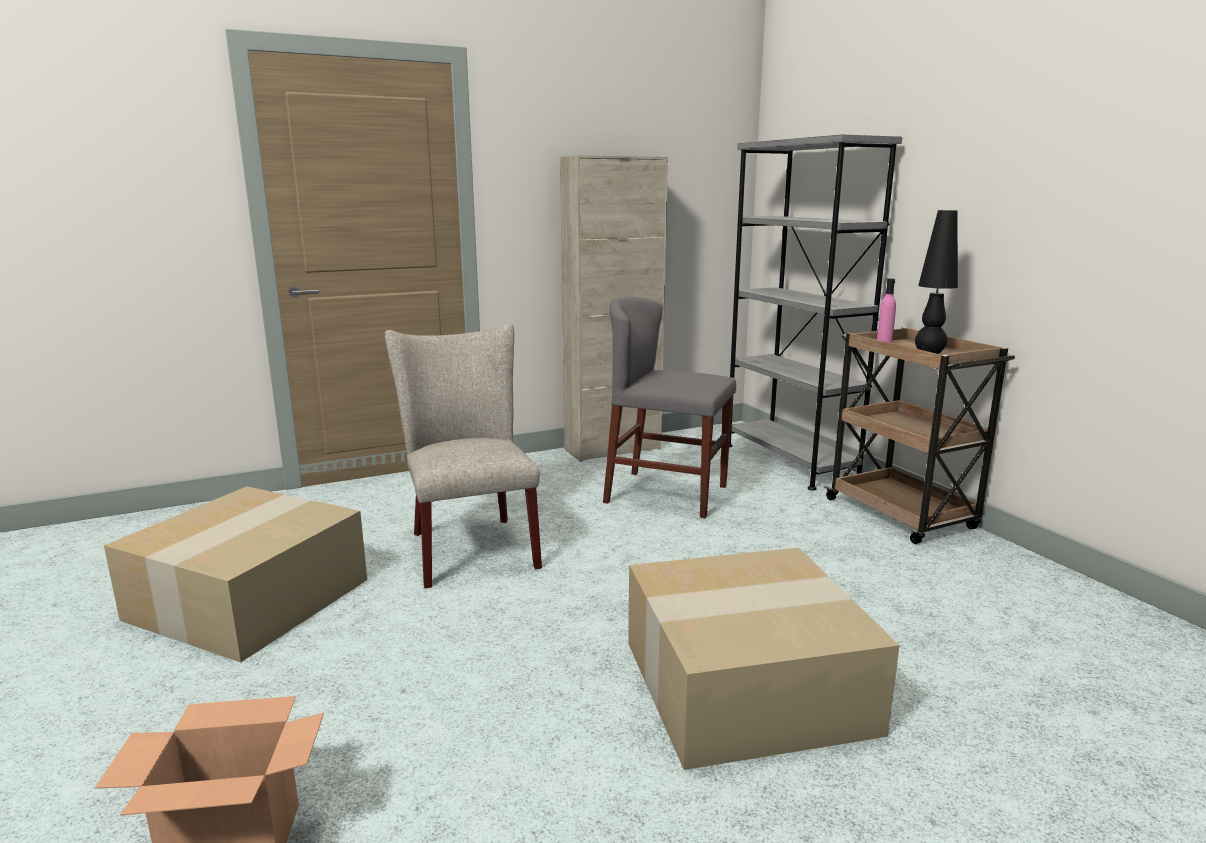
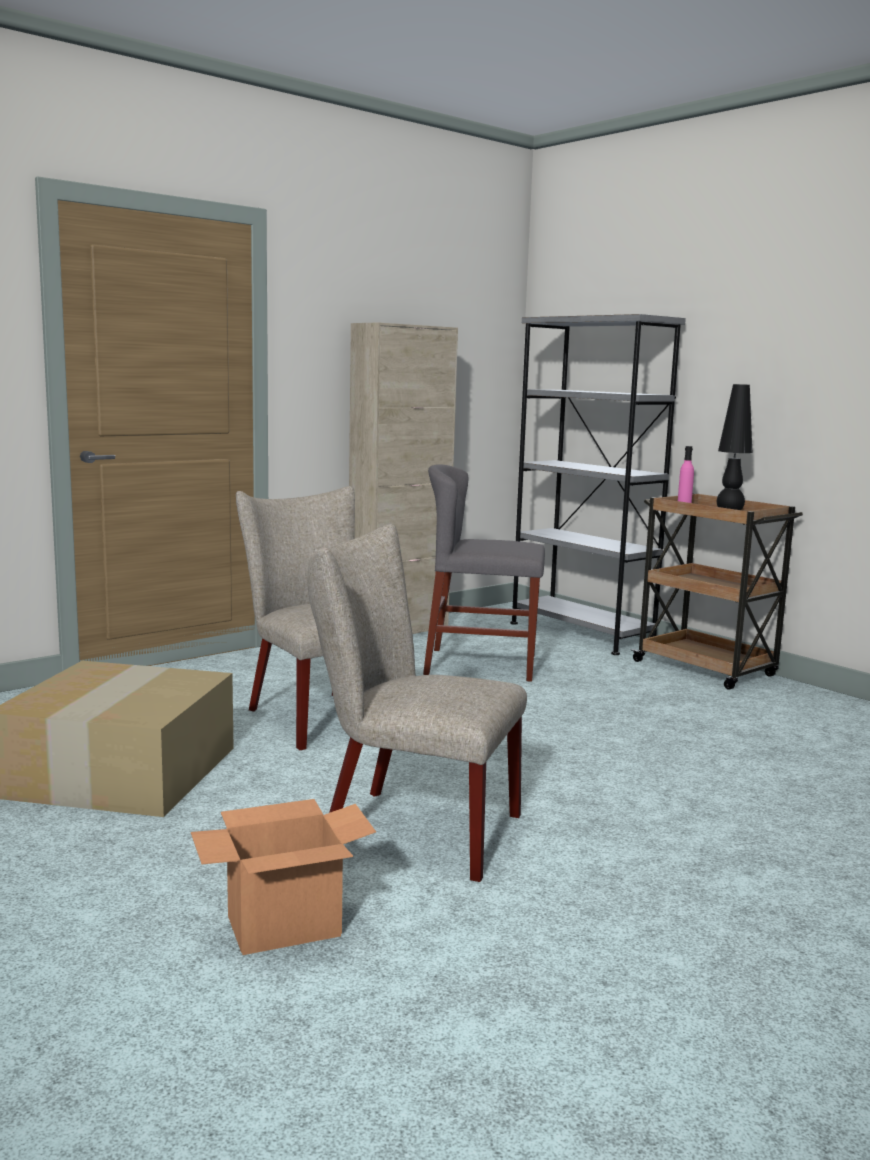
camera: 15 degrees left, 5 degrees down
cardboard box [628,547,900,770] -> none
none -> beige chair [307,524,527,882]

